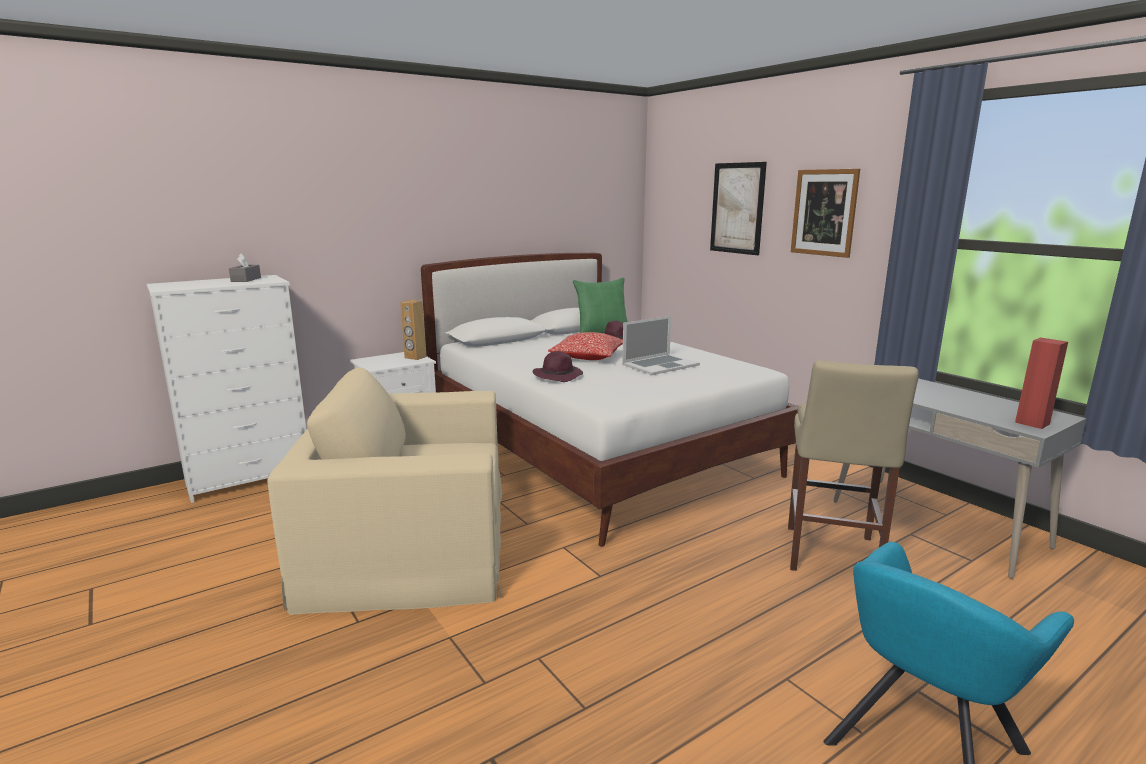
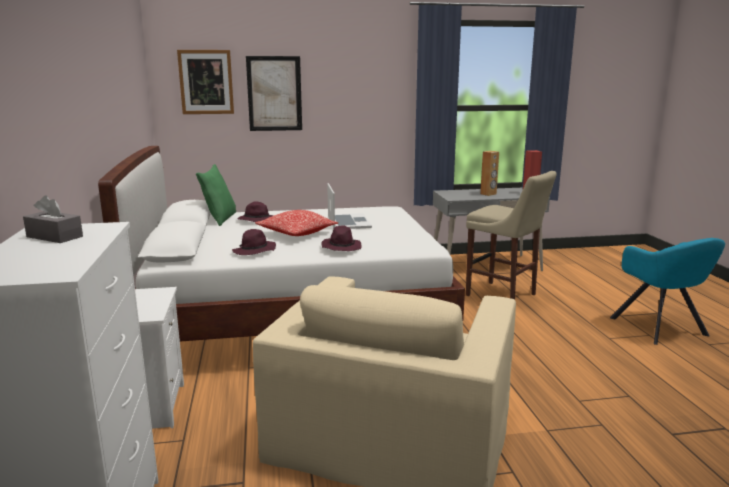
camera: 65 degrees left, 0 degrees up
brown speaker [400,300,426,360] -> brown speaker moved to [480,151,499,196]
picture [791,169,860,258] -> picture moved to [177,50,234,114]
none -> purple hat [232,229,276,255]

